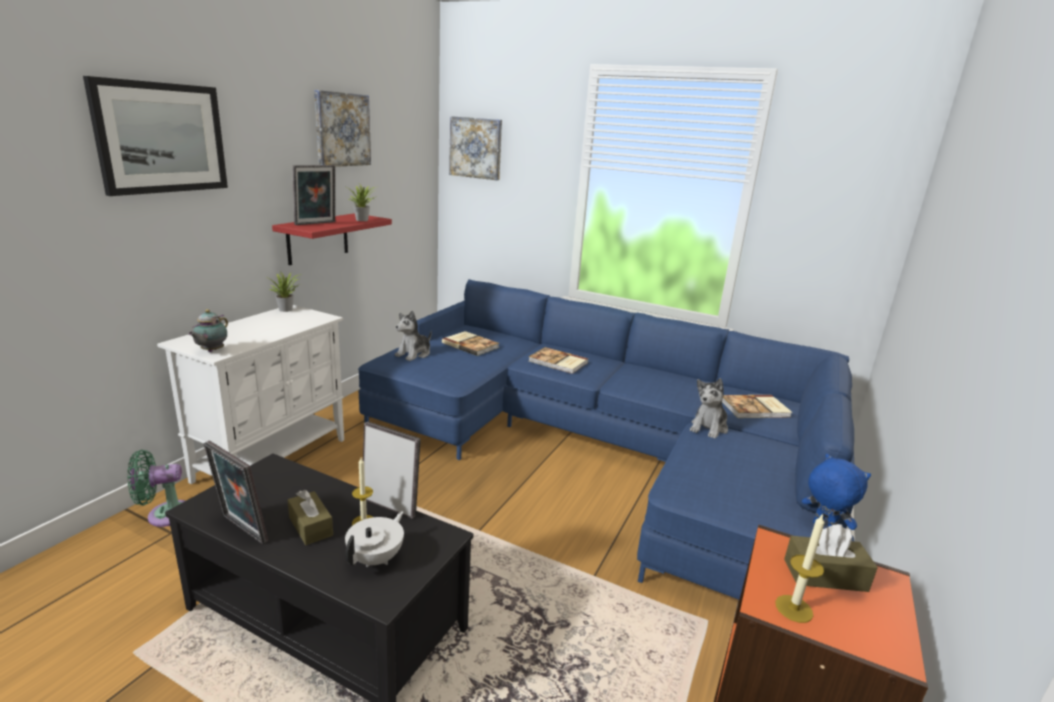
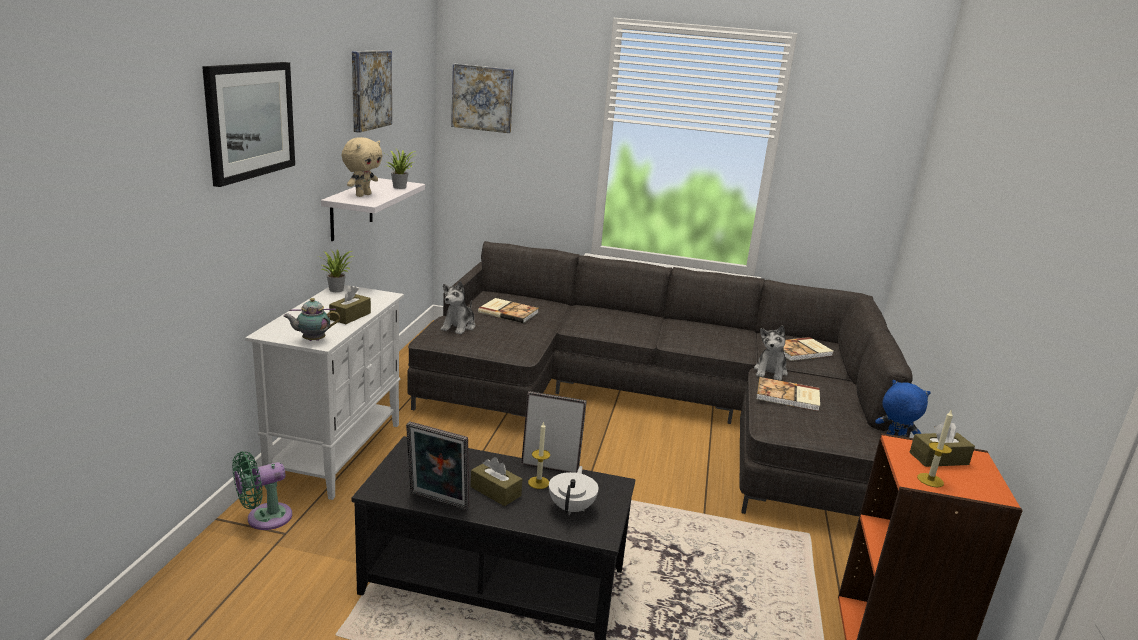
camera: 15 degrees left, 0 degrees up
teapot [188,309,228,352] -> teapot turned 75 degrees clockwise [283,298,340,341]
red shelf [272,213,392,265] -> white shelf [321,178,425,241]
picture frame [292,165,335,225] -> beige plush toy [342,137,383,197]
blue sofa [358,279,855,600] -> grey sofa [407,241,913,516]
book [529,347,588,374] -> book moved to [756,377,820,411]
none -> brown tissue box [329,286,371,324]

